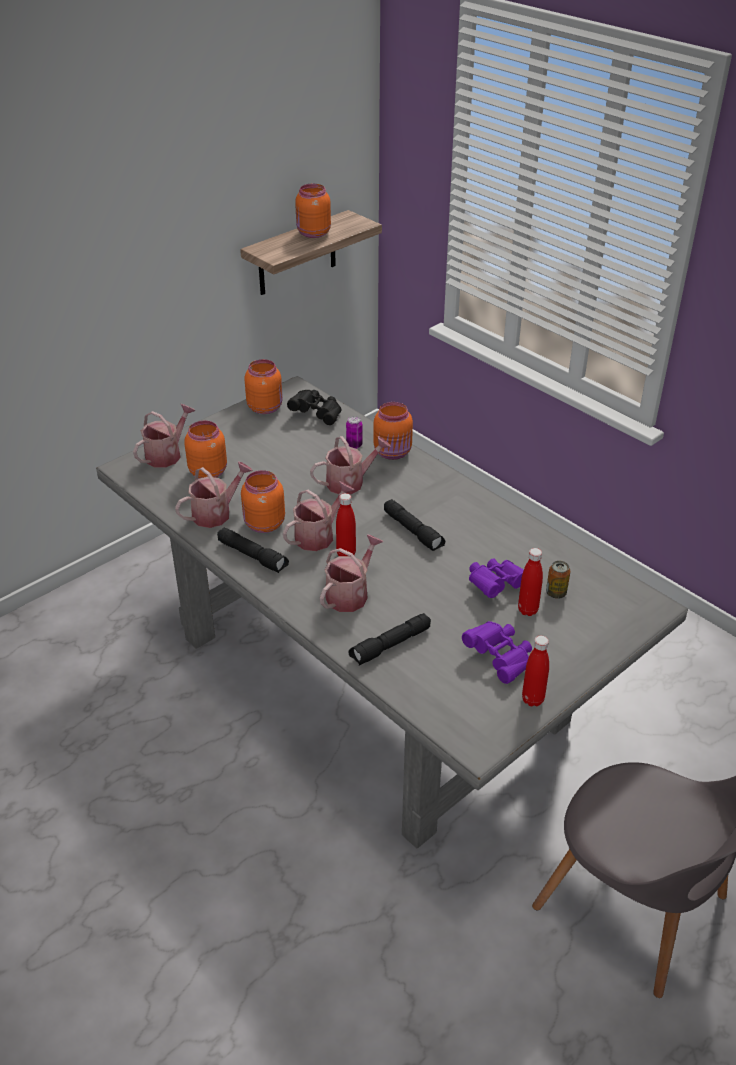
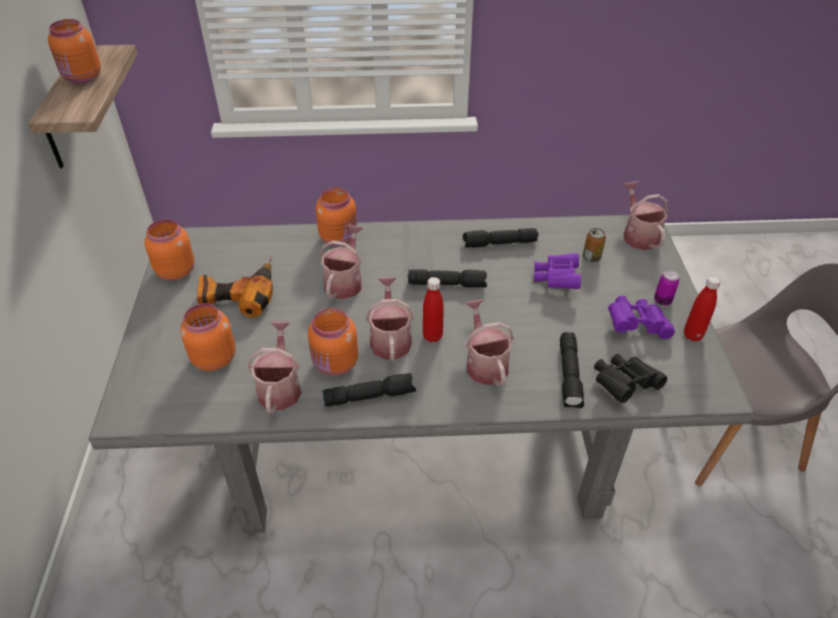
camera: 50 degrees left, 5 degrees up
watering can [133,404,196,467] -> watering can moved to [623,181,668,250]
black binoculars [287,390,341,425] -> black binoculars moved to [594,354,667,403]
can [346,416,363,449] -> can moved to [654,270,679,306]
red bottle [518,548,543,616] -> none
none -> power drill [197,256,273,318]
none -> black flashlight [463,228,538,248]

